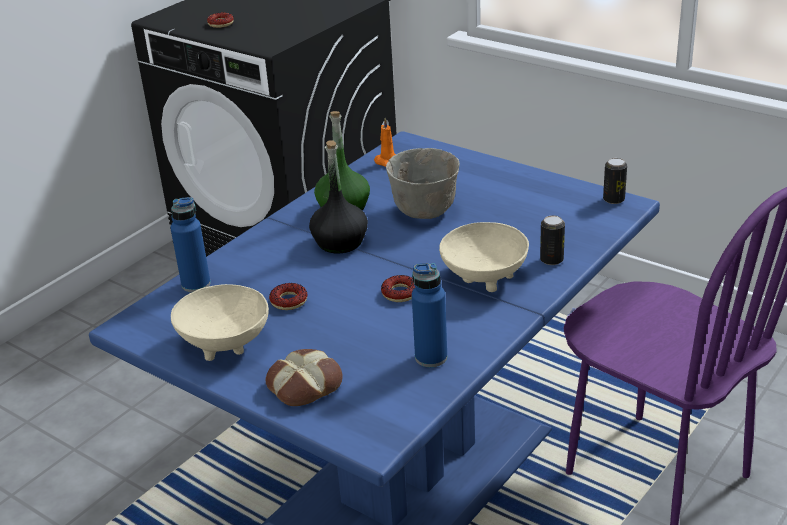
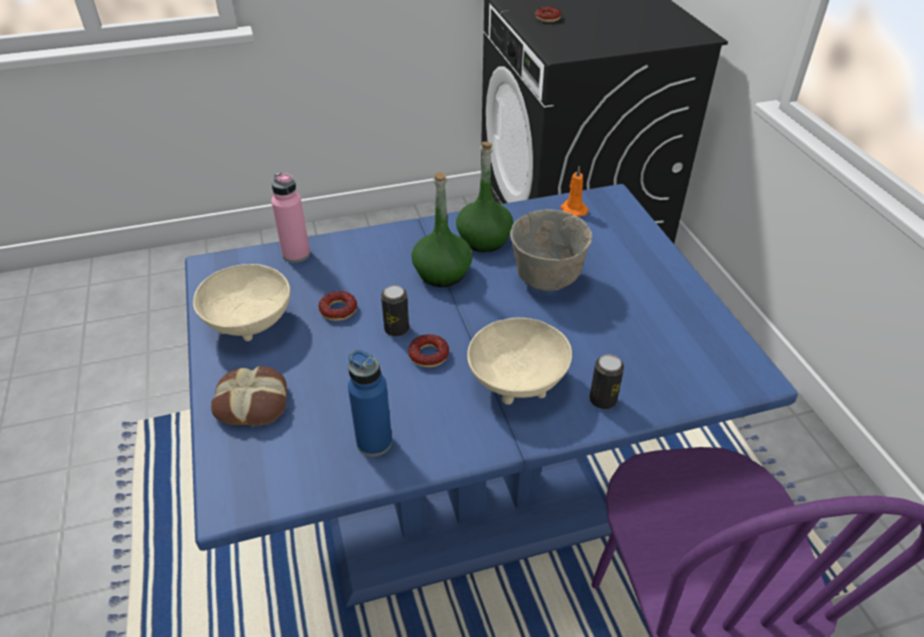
camera: 35 degrees right, 10 degrees up
blue bottle [170,197,211,292] -> pink bottle [271,172,310,263]
black bottle [309,140,368,254] -> green bottle [412,172,473,287]
can [603,158,627,204] -> can moved to [381,285,409,337]

